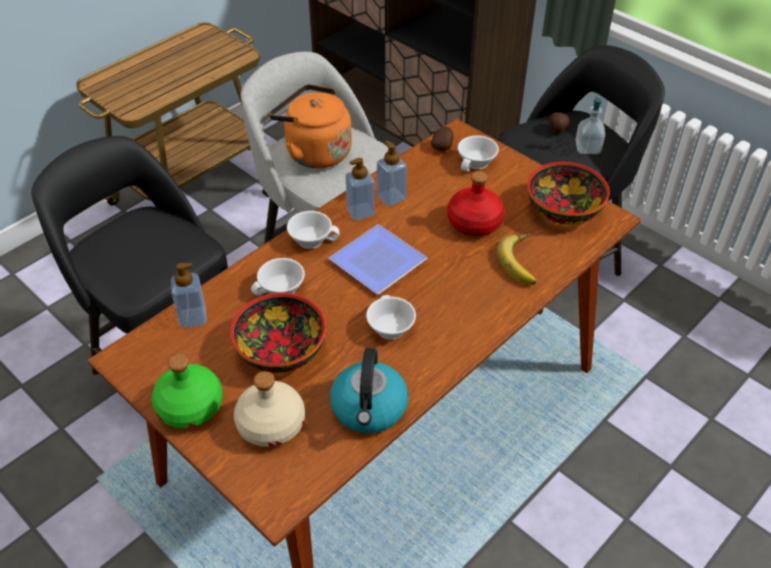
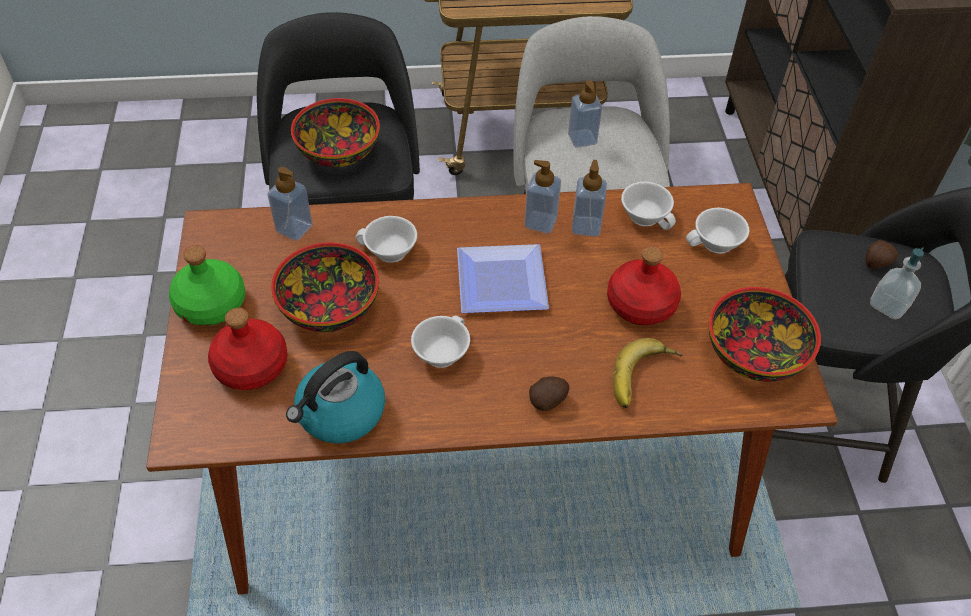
camera: 40 degrees right, 5 degrees up
beige bottle [234,371,305,447] -> red bottle [208,308,288,390]
orange kettle [269,84,352,168] -> soap dispenser [568,80,602,148]
white cup [287,211,340,249] -> white cup moved to [621,182,676,230]
potato [431,127,454,151] -> potato moved to [529,377,569,411]
none -> bowl [291,98,380,167]

